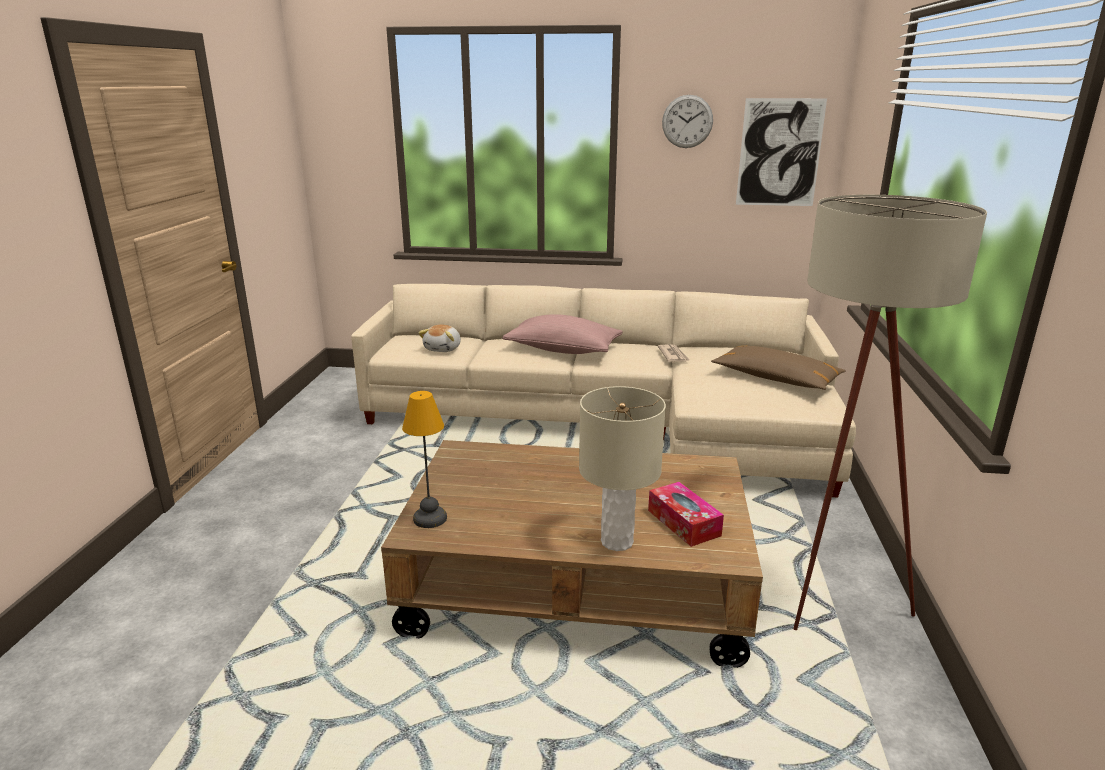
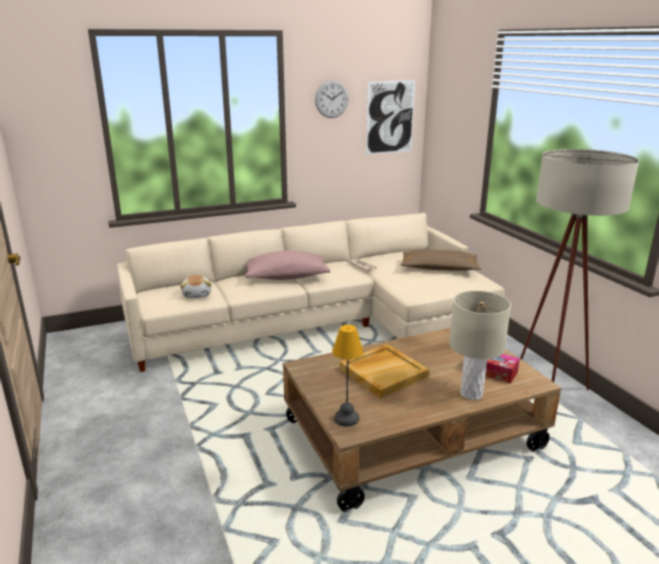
camera: 30 degrees left, 0 degrees up
none -> beige tray [340,344,429,398]

